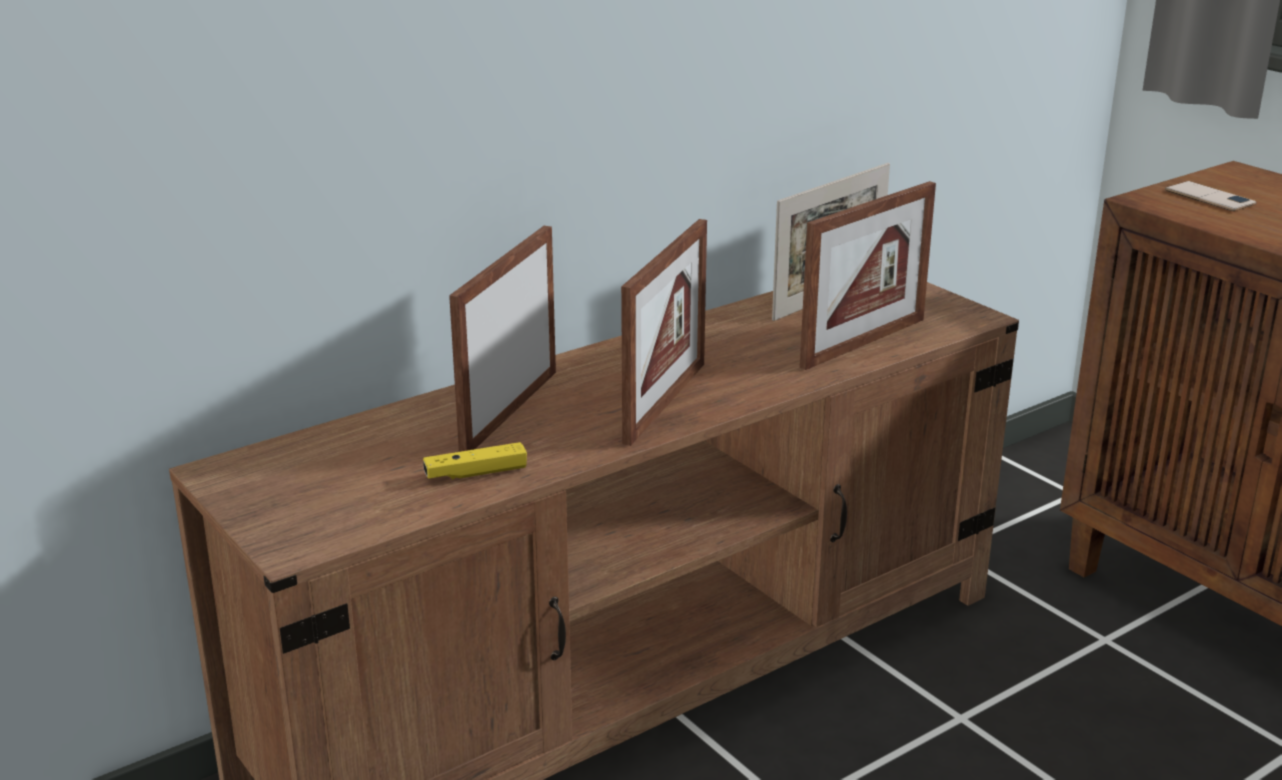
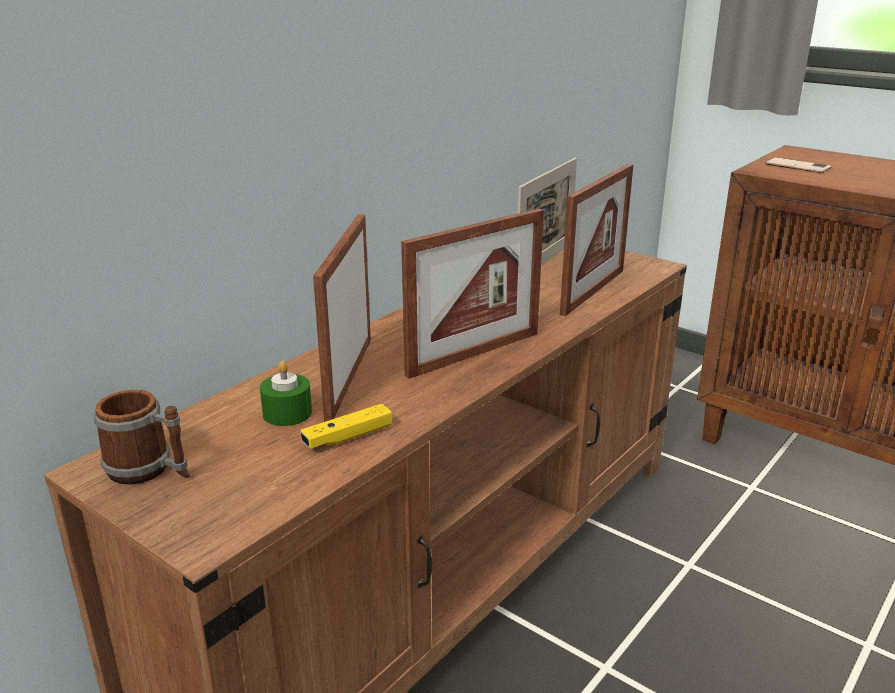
camera: 15 degrees left, 0 degrees up
picture frame [621,219,707,446] -> picture frame turned 45 degrees clockwise [401,209,544,379]
none -> mug [94,390,190,485]
none -> green candle [260,361,312,426]

